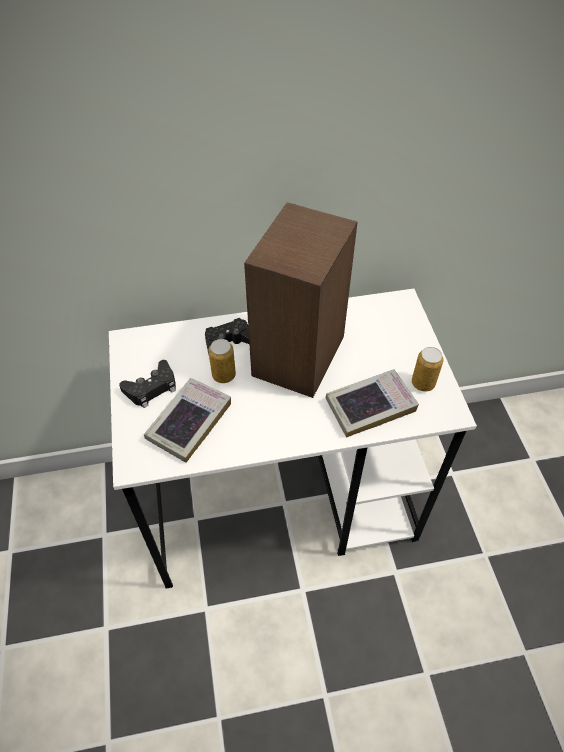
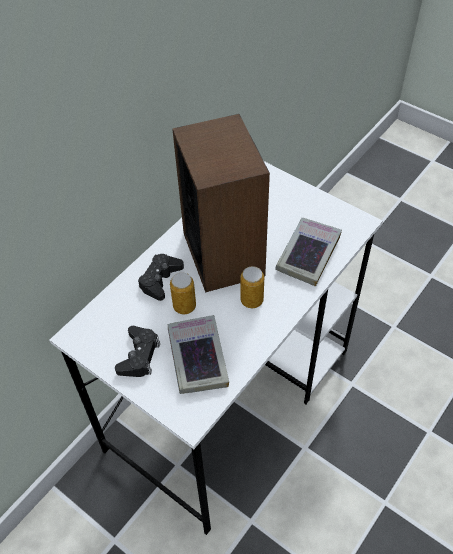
camera: 40 degrees left, 0 degrees up
can [412,347,444,392] -> can moved to [240,266,264,308]

